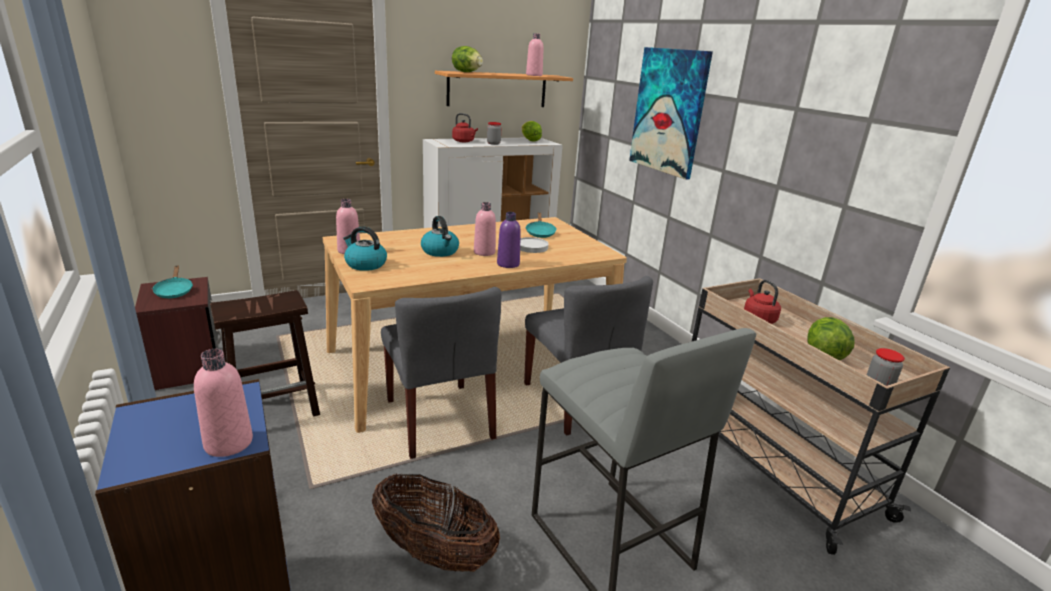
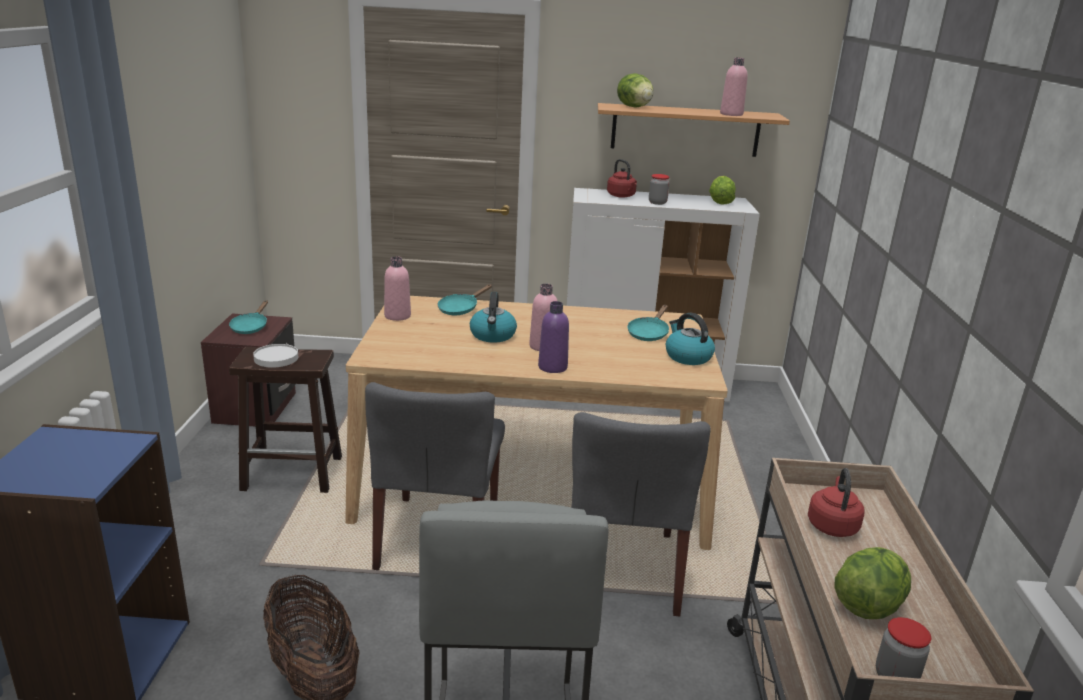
camera: 30 degrees right, 0 degrees up
pink bottle [194,349,253,457] -> none
kettle [343,226,387,271] -> kettle moved to [666,313,715,365]
white plate [520,237,549,253] -> white plate moved to [253,344,298,368]
picture [629,47,713,180] -> none
none -> turquoise frying pan [437,284,492,315]

